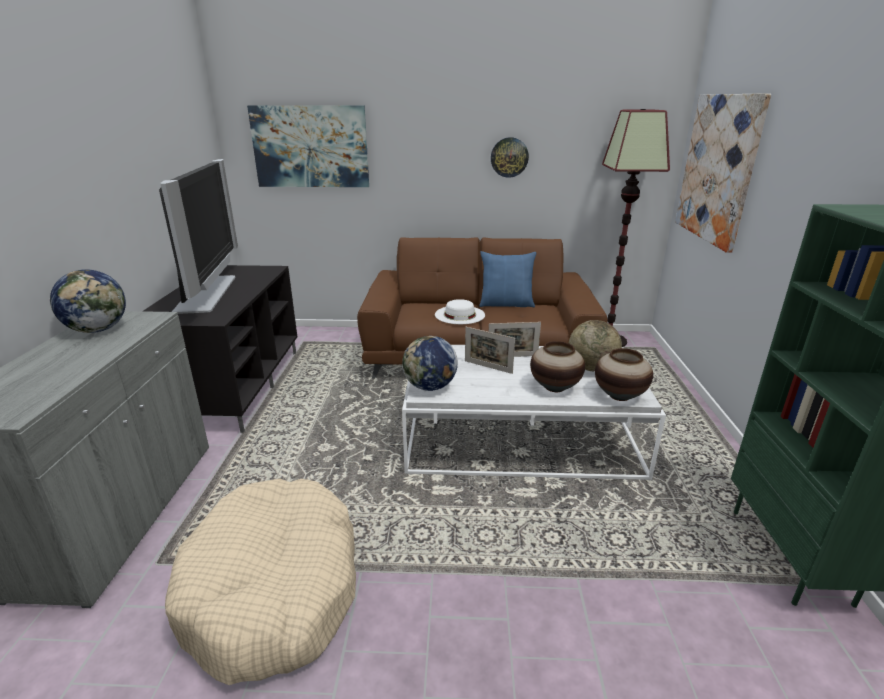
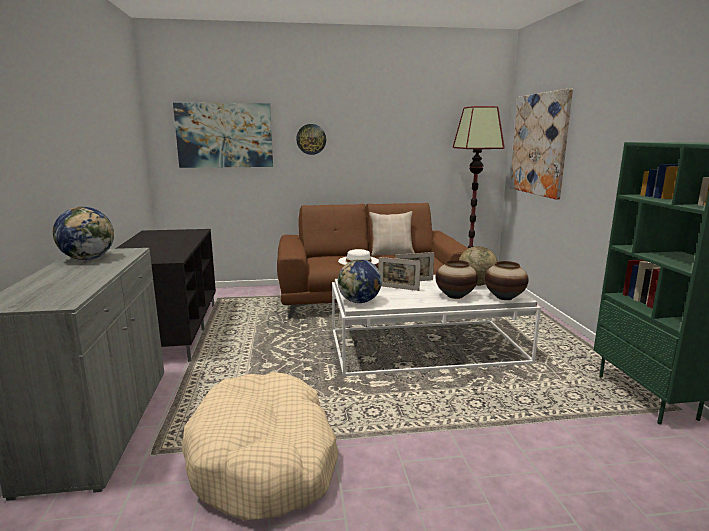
camera: 10 degrees left, 10 degrees down
television [159,159,238,314] -> none
blue pillow [479,251,536,307] -> beige pillow [369,211,415,256]
wall clock [491,137,529,178] -> wall clock moved to [296,124,326,155]

